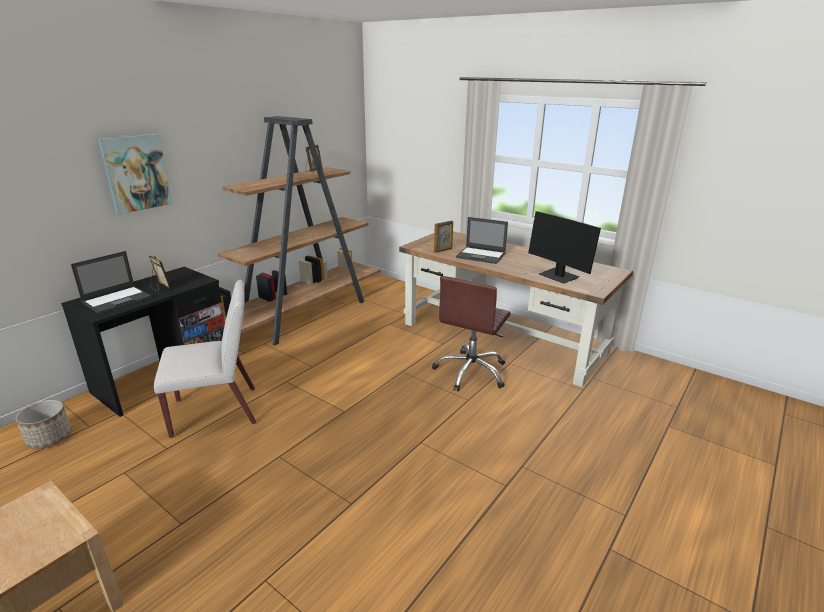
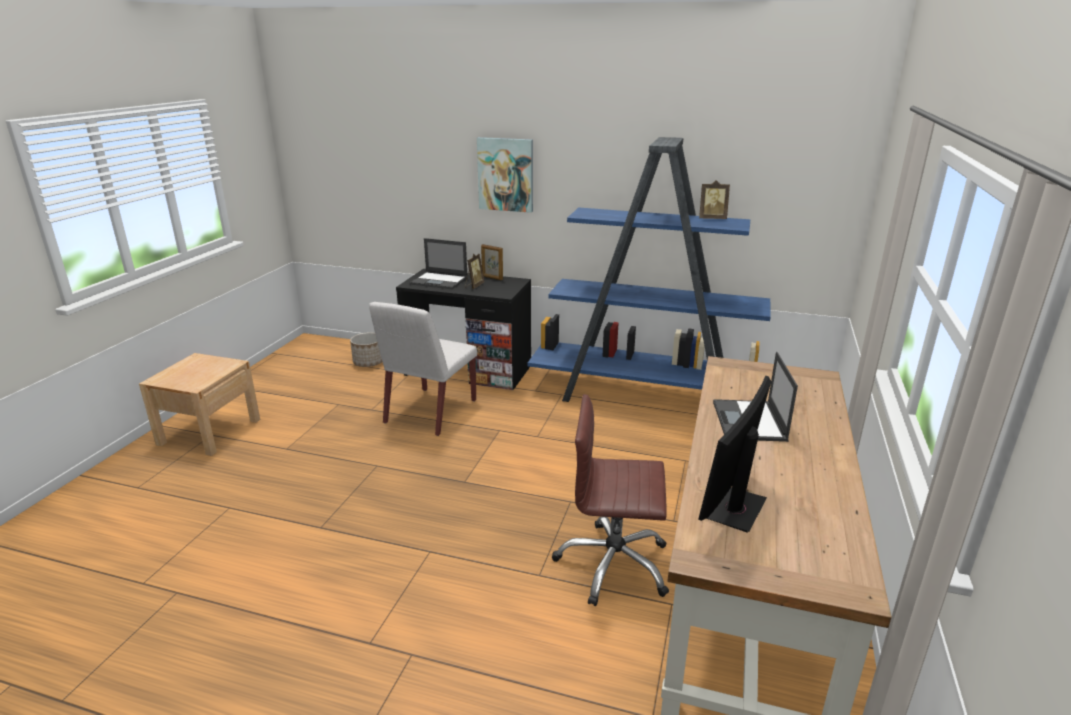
camera: 70 degrees right, 0 degrees up
white chair [154,280,256,438] -> white chair turned 60 degrees clockwise [369,302,477,436]
brown bookcase [218,116,380,346] -> blue bookcase [528,137,771,402]
picture frame [434,221,453,253] -> picture frame moved to [481,244,503,280]

